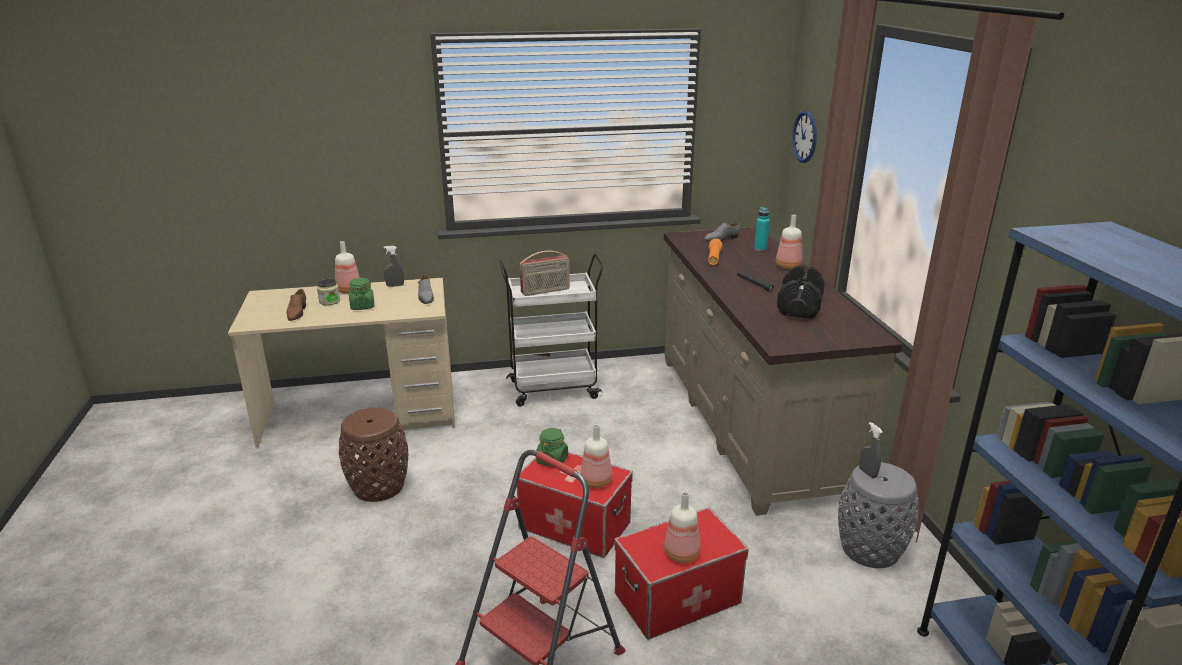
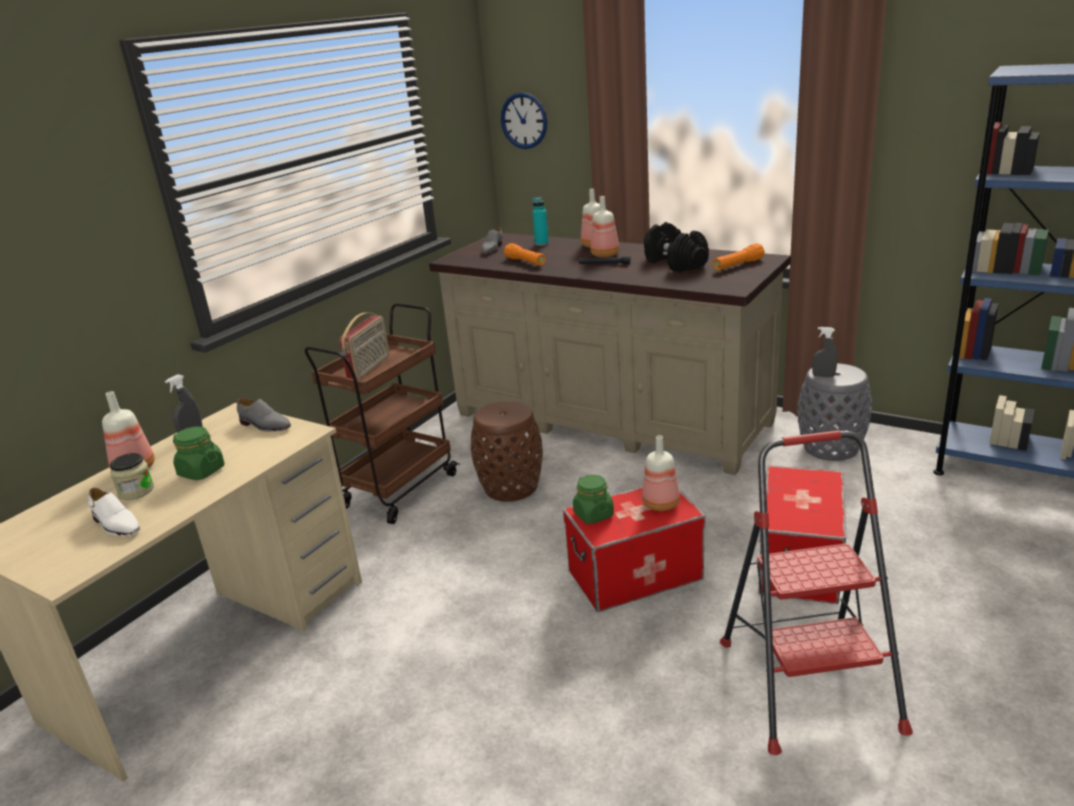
camera: 45 degrees left, 0 degrees up
brown shoe [286,289,306,321] -> white shoe [88,488,140,536]
brown stool [339,408,408,502] -> brown stool moved to [471,401,543,502]
white cart [499,253,603,407] -> brown cart [305,303,460,524]
bottle [664,492,700,563] -> bottle moved to [591,196,619,258]
none -> orange flashlight [713,243,765,270]

